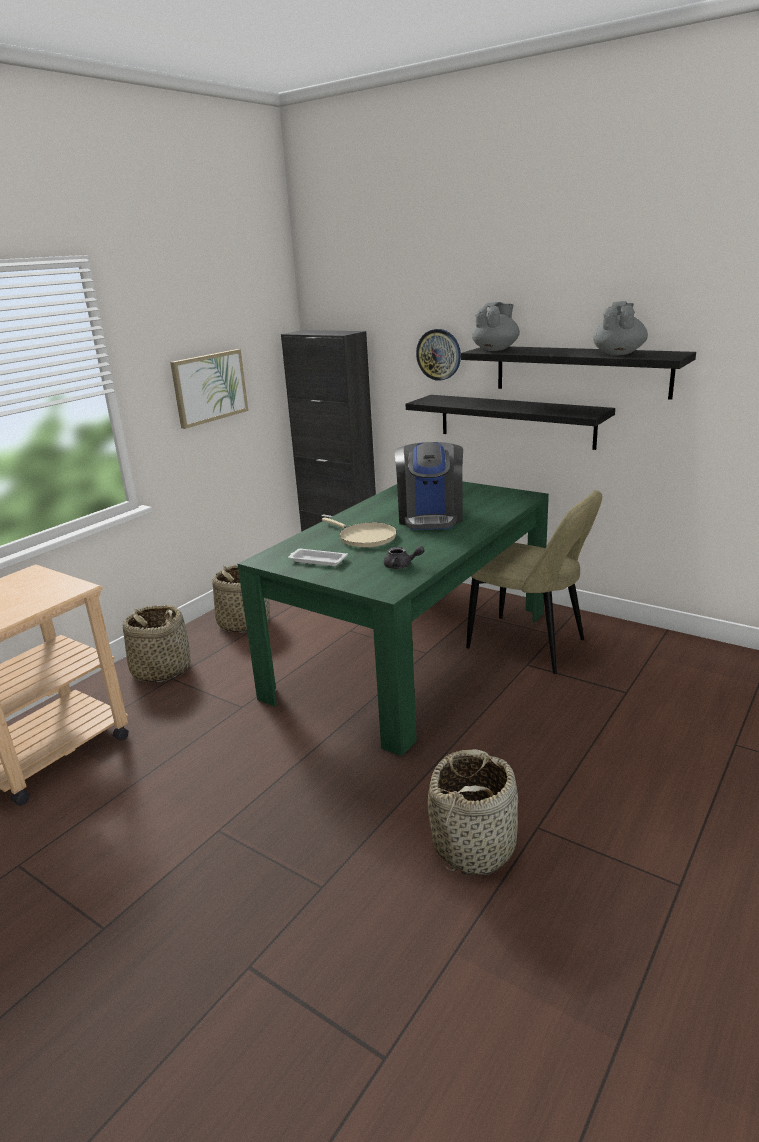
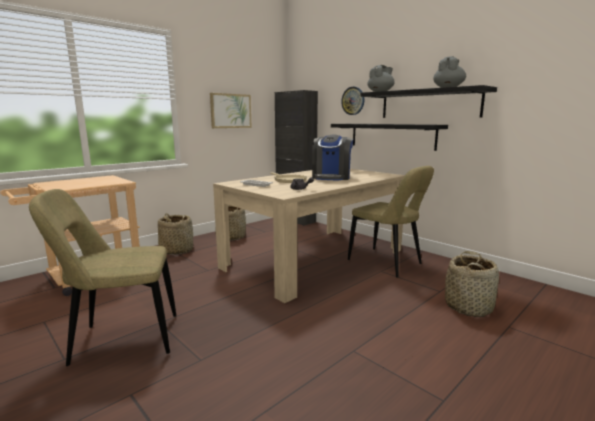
camera: 10 degrees right, 10 degrees down
green dining table [238,481,549,757] -> beige dining table [213,169,405,303]
basket [428,749,518,876] -> basket moved to [445,251,499,317]
none -> beige chair [29,189,176,366]

